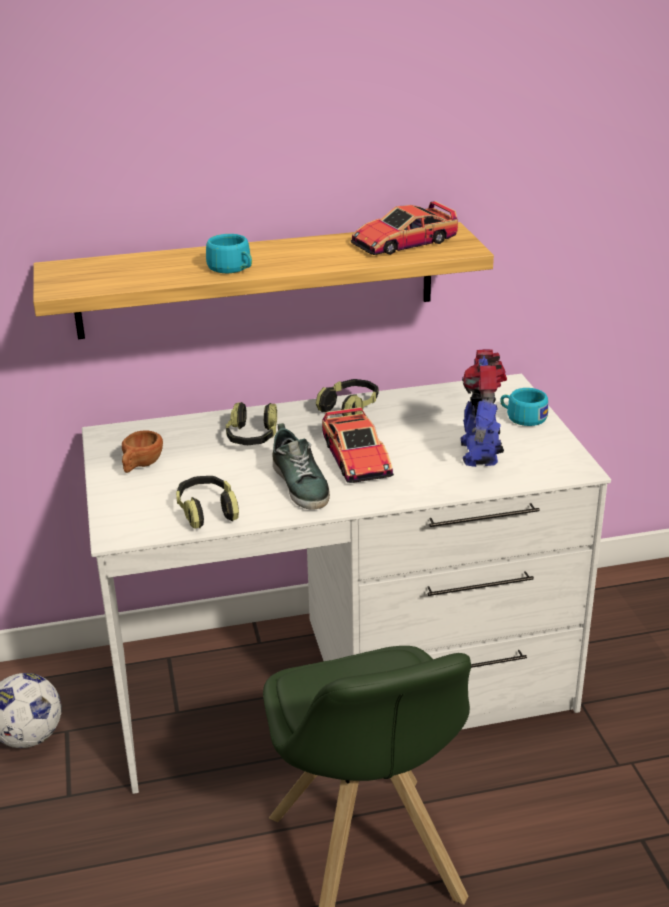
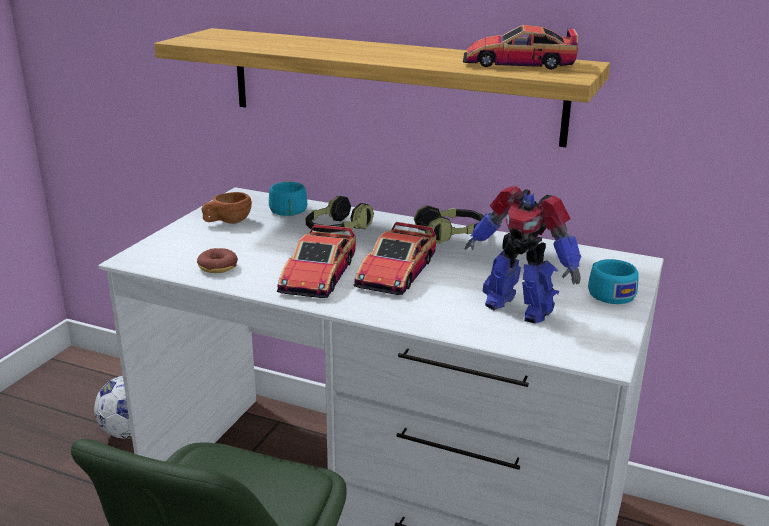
camera: 35 degrees right, 5 degrees down
headphones [176,476,239,529] -> donut [197,248,238,273]
turquoise cup [206,234,252,273] -> turquoise cup moved to [269,182,307,216]
shoe [272,423,330,510] -> toy car [277,224,356,298]
toy robot [461,349,507,467] -> toy robot turned 90 degrees counterclockwise [464,186,581,324]

